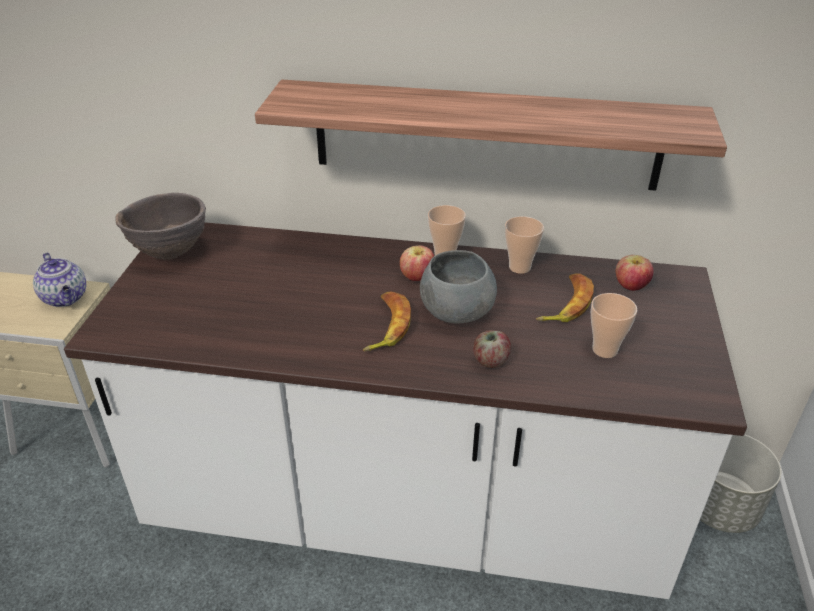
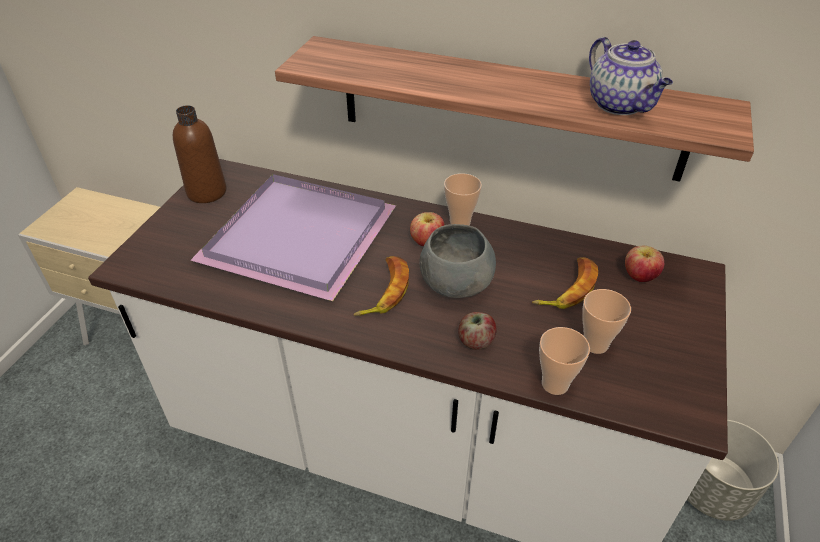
camera: 10 degrees right, 5 degrees up
teapot [33,253,86,307] -> teapot moved to [589,37,673,115]
brown bowl [115,193,206,260] -> brown bottle [173,105,227,203]
cup [505,216,544,274] -> cup moved to [539,327,590,395]
none -> purple tray [190,174,396,301]

